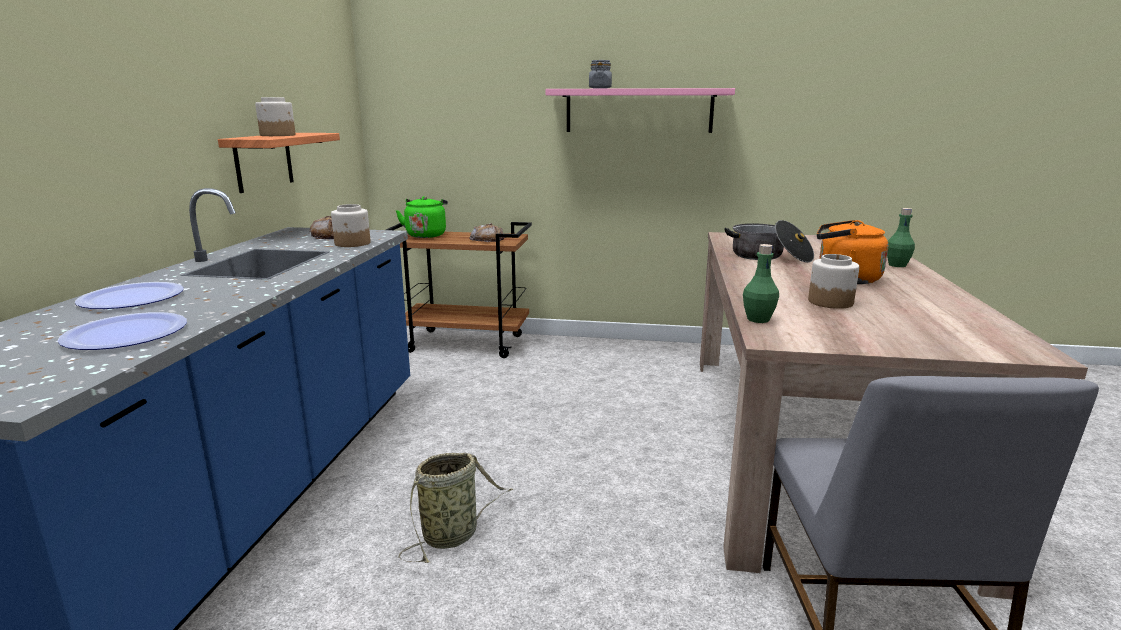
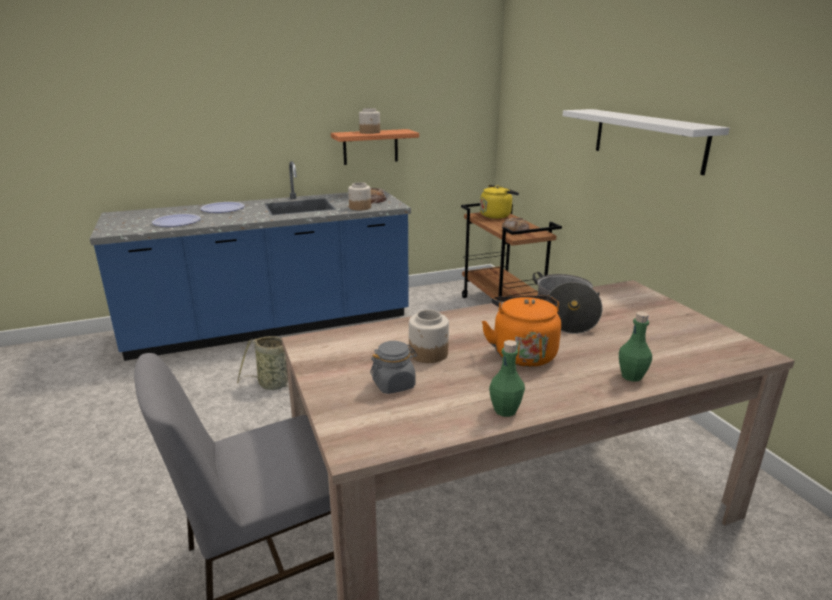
camera: 60 degrees right, 5 degrees up
green kettle [396,196,448,238] -> yellow kettle [480,185,519,219]
pink shelf [545,88,735,133] -> white shelf [563,109,730,175]
grey jar [589,60,612,89] -> grey jar moved to [370,341,417,394]
green bottle [743,244,779,323] -> green bottle moved to [489,340,525,417]

